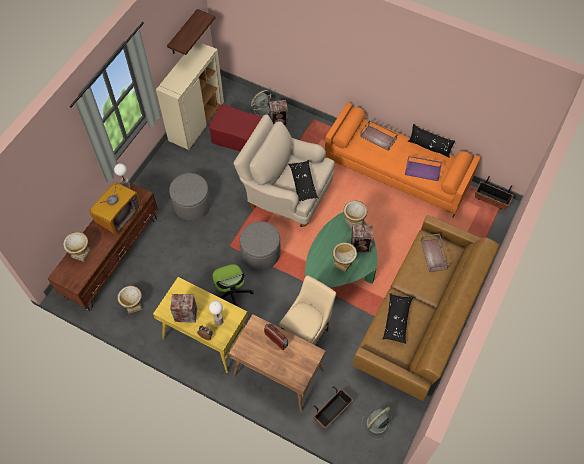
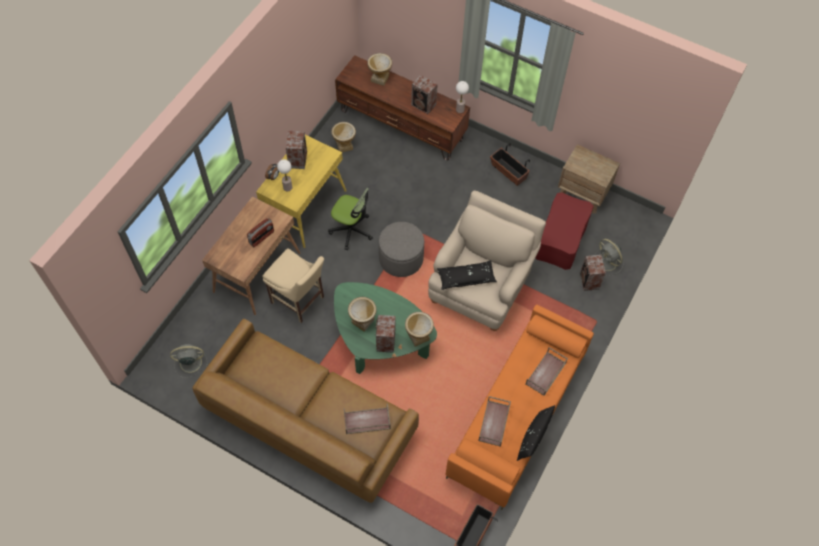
camera: 90 degrees right, 0 degrees up
television [90,182,142,235] -> speaker [411,75,438,114]
beige cabinet [156,42,224,150] -> brown nightstand [558,144,620,214]
shelf [167,9,215,55] -> none
grey ottoman [169,173,211,220] -> none
office chair [212,264,254,306] -> office chair turned 135 degrees counterclockwise [328,188,373,250]
planter [313,386,353,429] -> planter moved to [490,143,530,186]
grey fan [362,407,392,440] -> grey fan turned 60 degrees counterclockwise [170,344,208,378]
black pillow [383,293,413,344] -> none
purple tray [405,156,442,181] -> brown tray [478,396,511,447]

